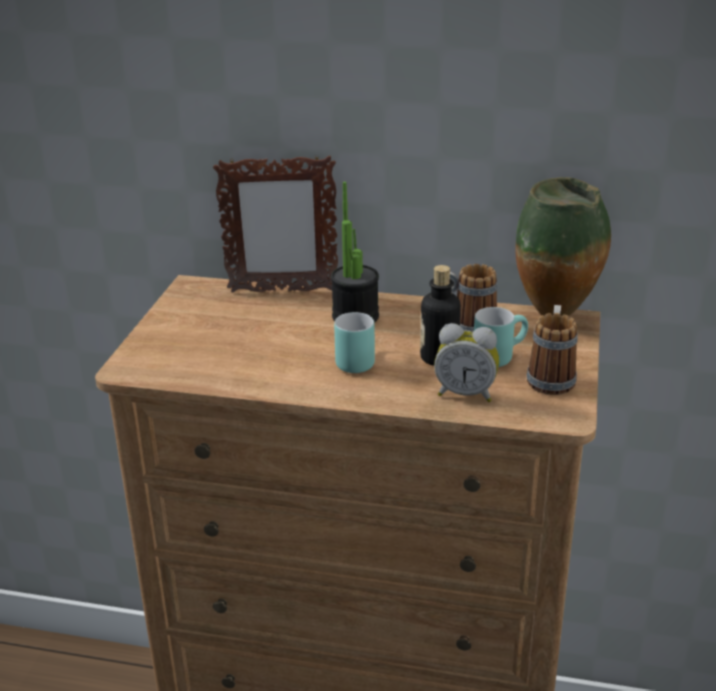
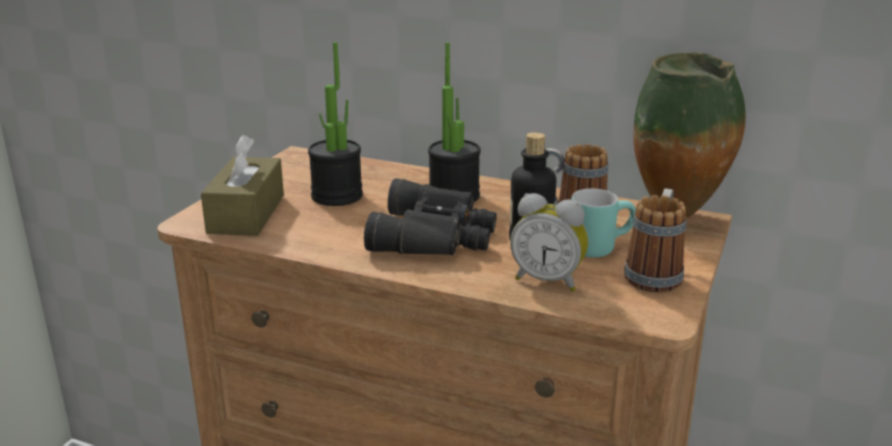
camera: 10 degrees right, 5 degrees down
picture frame [213,155,338,293] -> none
turquoise mug [334,312,375,373] -> black binoculars [364,178,497,255]
none -> brown tissue box [201,135,284,236]
none -> potted plant [308,42,363,206]

